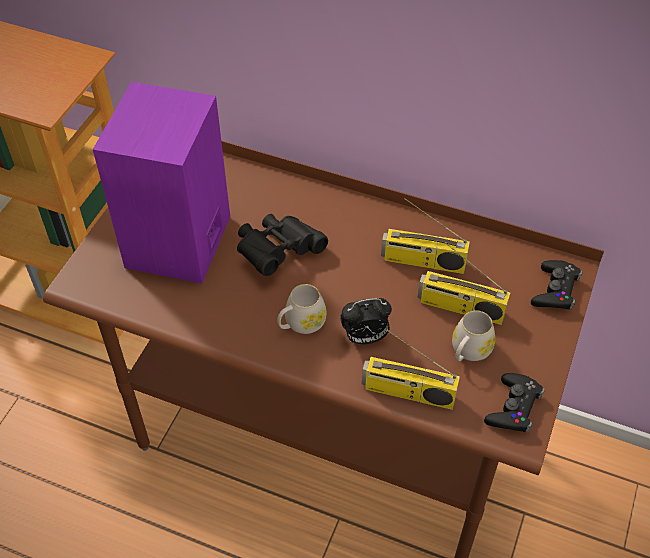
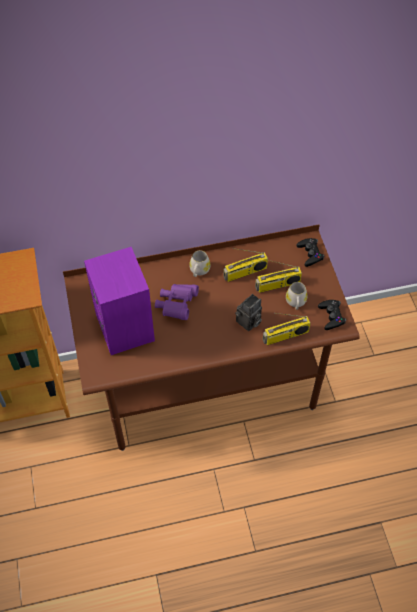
camera: 35 degrees left, 5 degrees up
black binoculars [237,214,328,276] -> purple binoculars [155,284,199,320]
white mug [277,284,326,334] -> white mug moved to [189,250,210,277]
alarm clock [340,298,392,345] -> camera [235,294,262,331]

